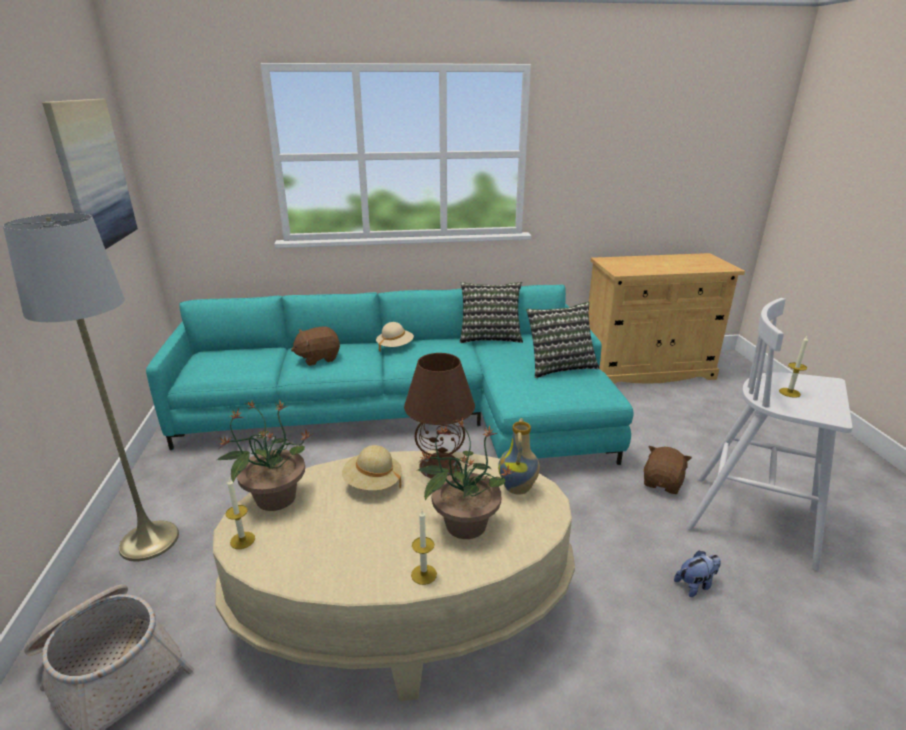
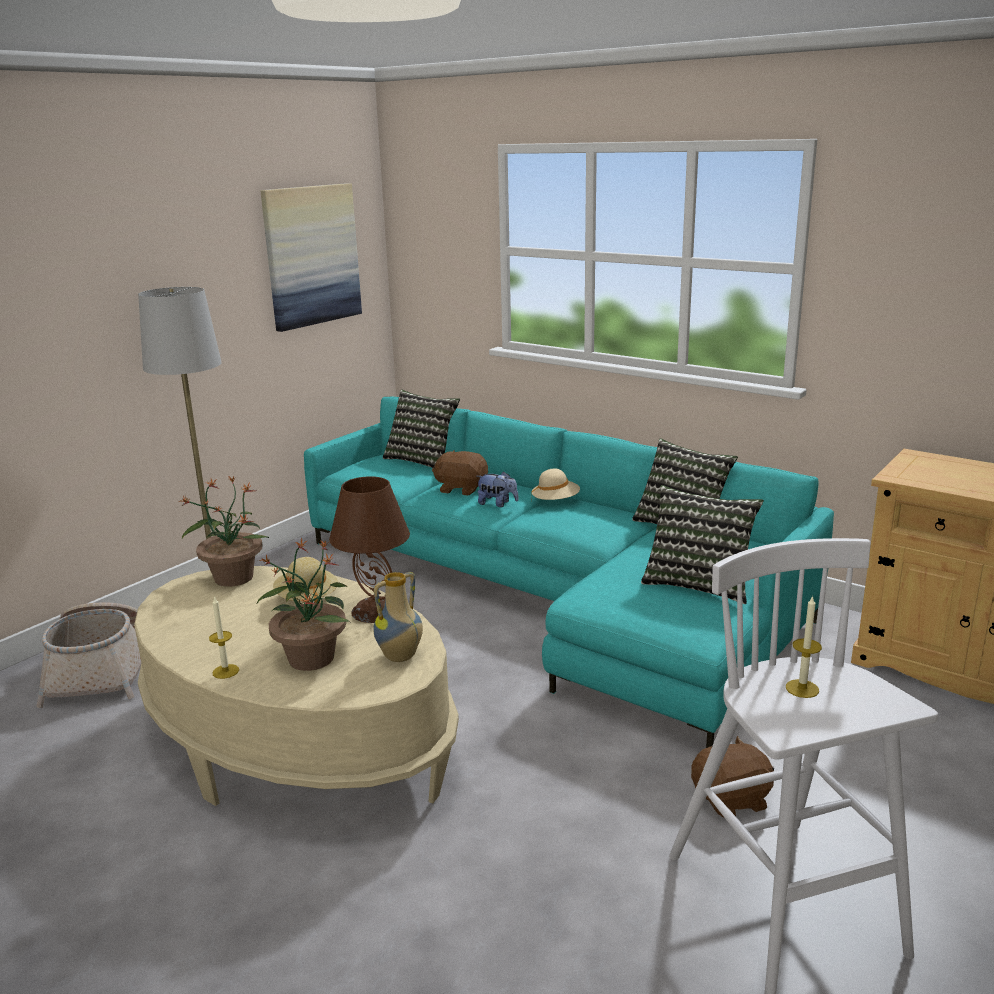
camera: 45 degrees right, 5 degrees down
candle [225,479,255,549] -> none
plush toy [674,551,721,597] -> plush toy moved to [477,471,518,507]
none -> pillow [383,390,460,468]

